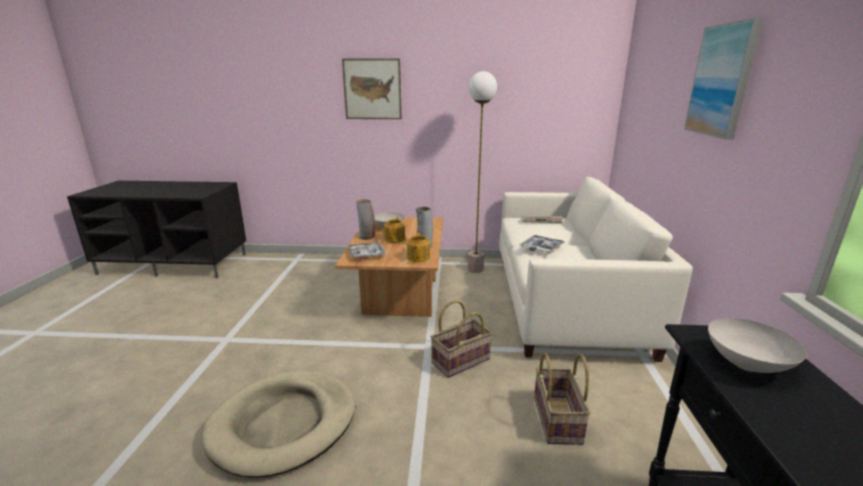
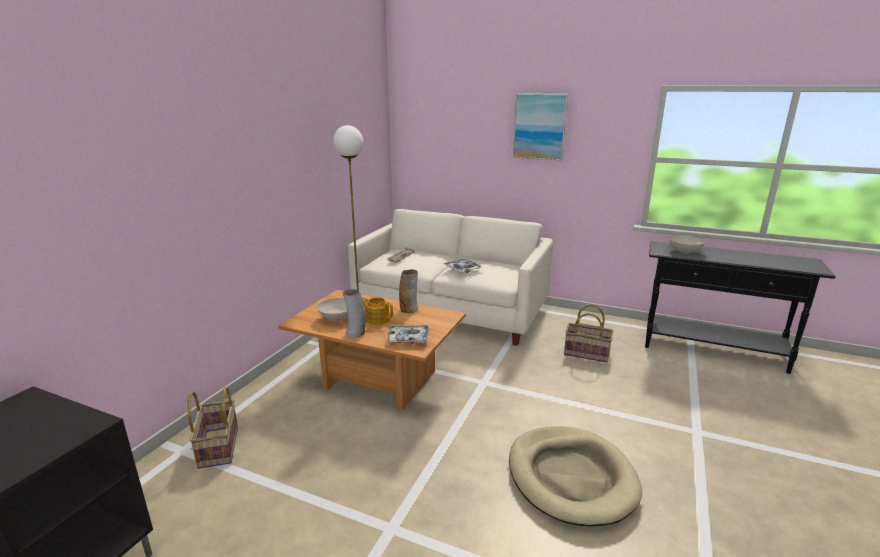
camera: 70 degrees left, 0 degrees up
picture [342,59,402,119] -> none
teapot [407,233,430,262] -> none
basket [431,300,493,378] -> basket moved to [187,387,238,469]

